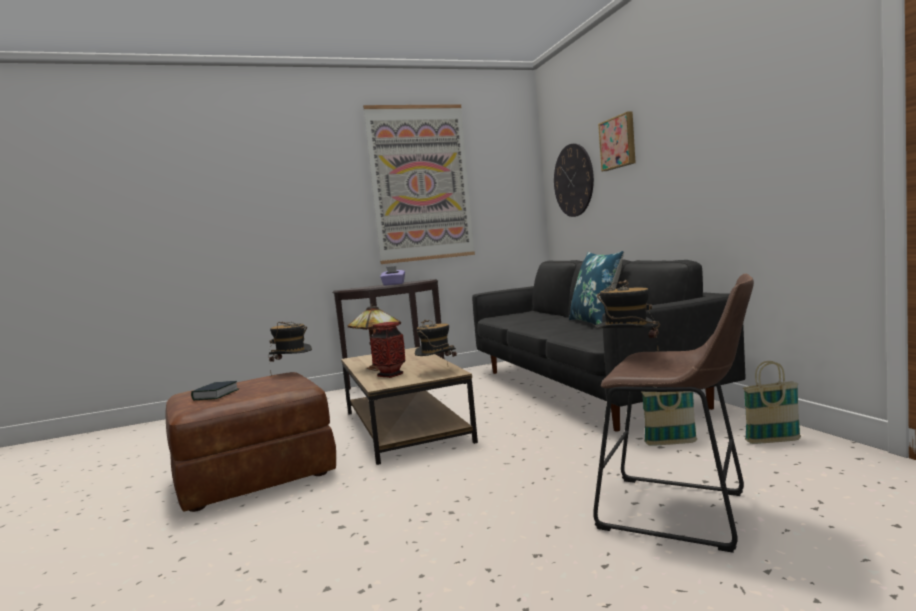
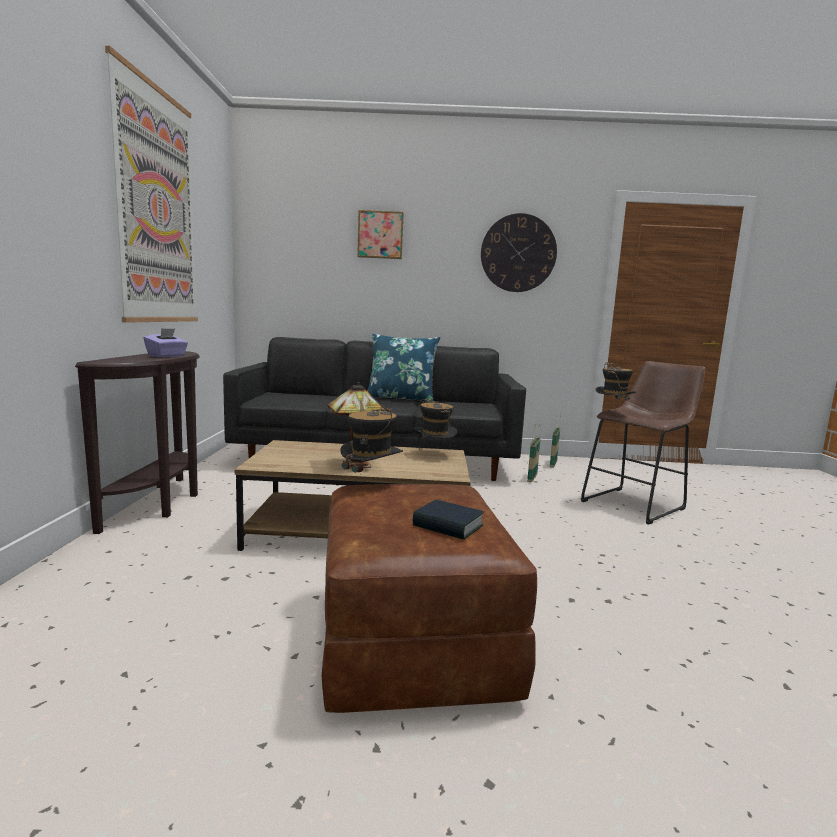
camera: 70 degrees left, 5 degrees up
vase [370,322,405,378] -> none
wall clock [554,144,594,217] -> wall clock moved to [481,213,557,292]

